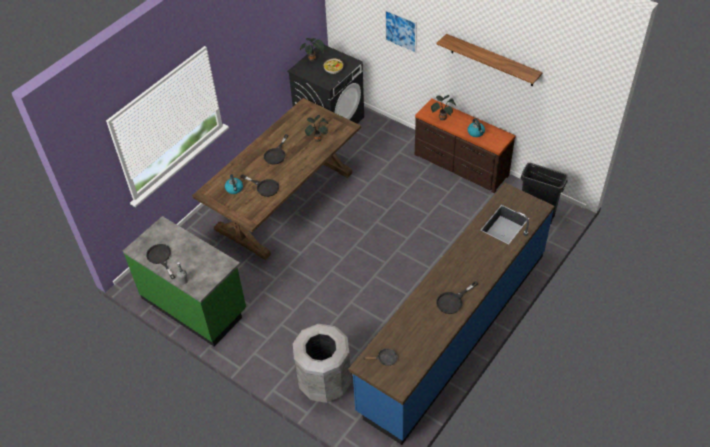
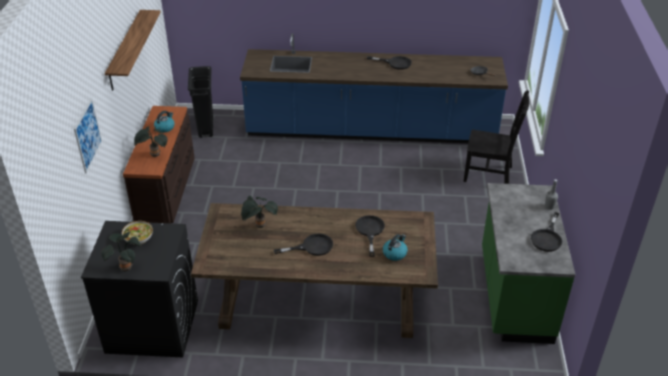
camera: 125 degrees left, 10 degrees down
grey trash can [293,324,351,403] -> black chair [463,90,529,184]

